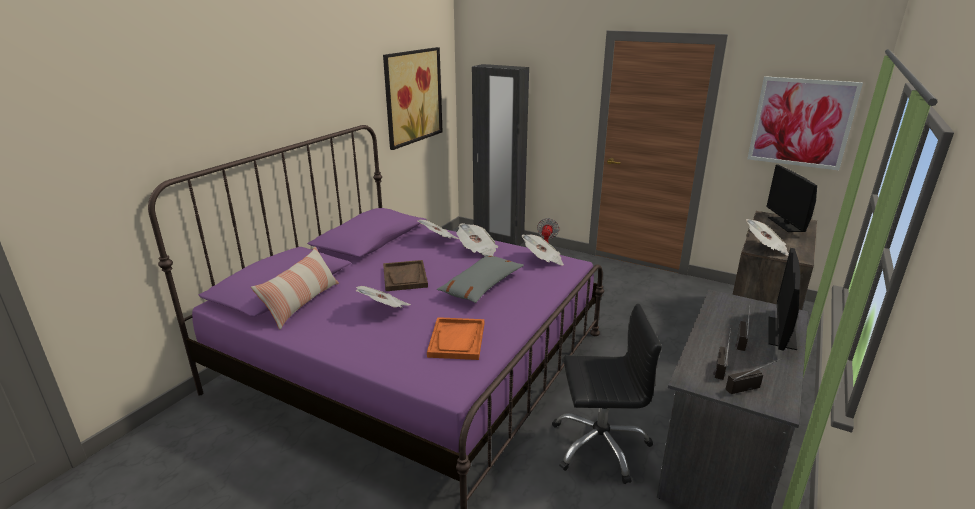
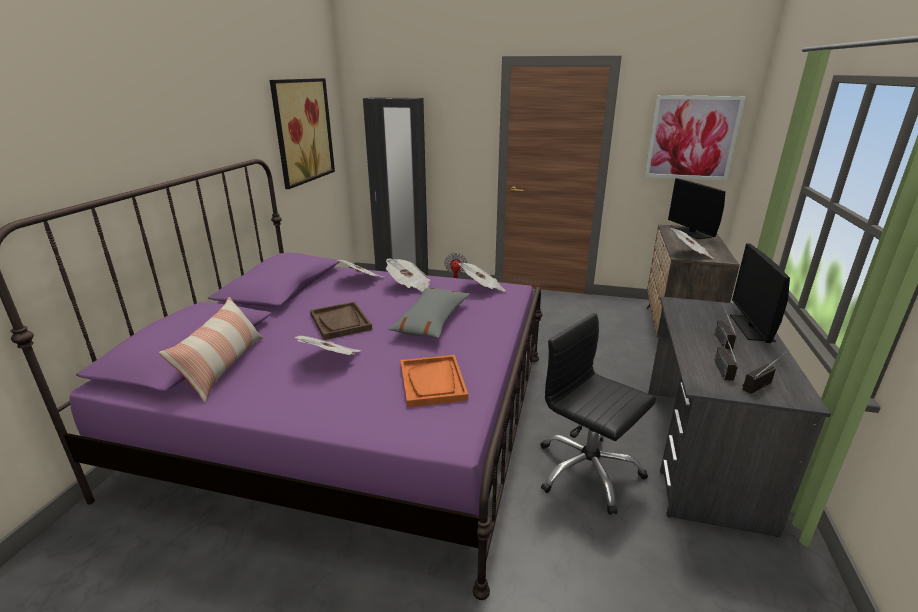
camera: 15 degrees left, 0 degrees up
black office chair [552,304,662,484] -> black office chair turned 120 degrees counterclockwise [540,313,656,515]

